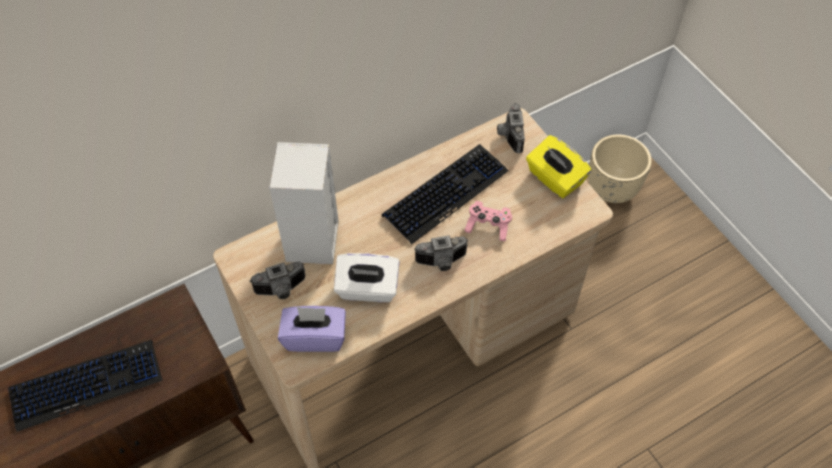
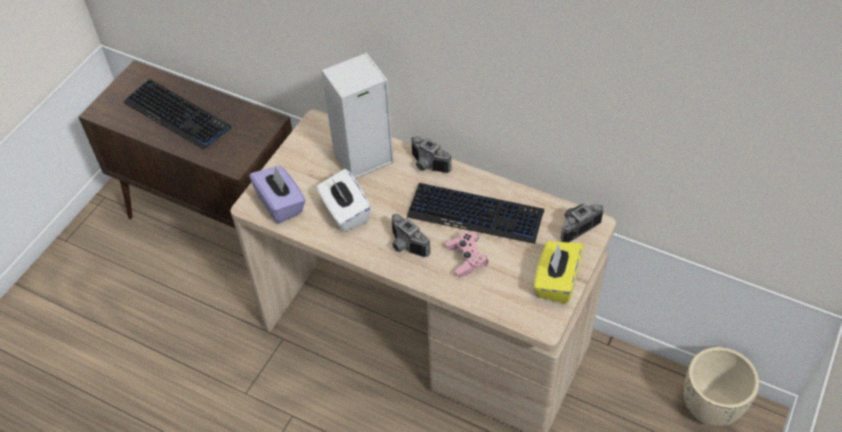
camera: 60 degrees right, 5 degrees down
camera [250,262,305,299] -> camera moved to [411,136,452,173]

